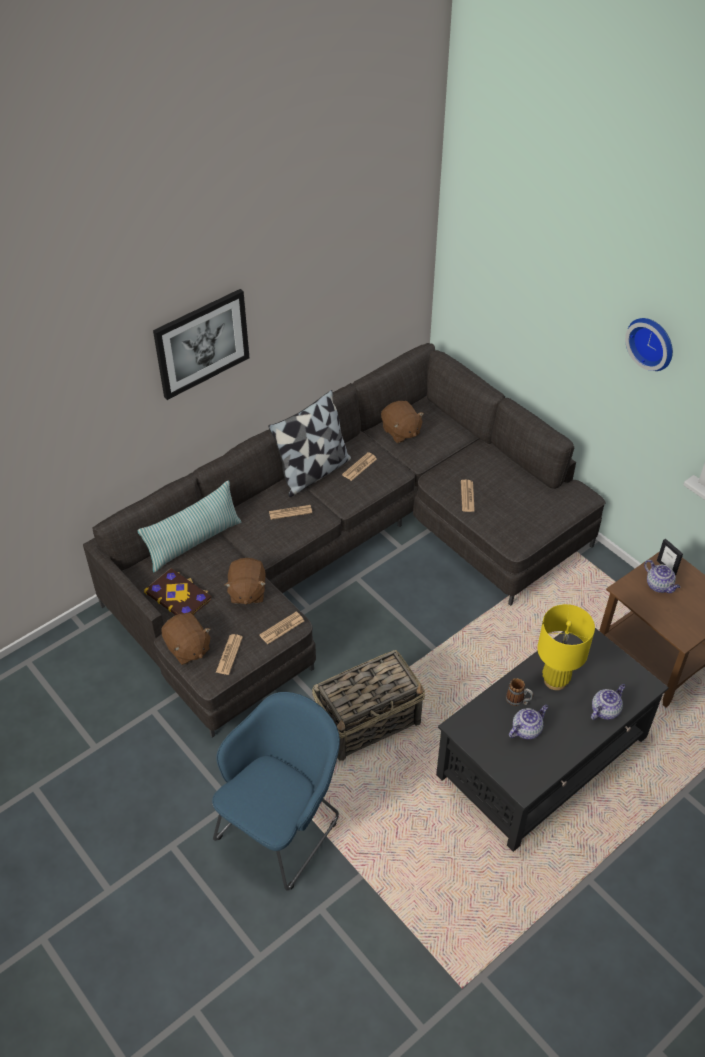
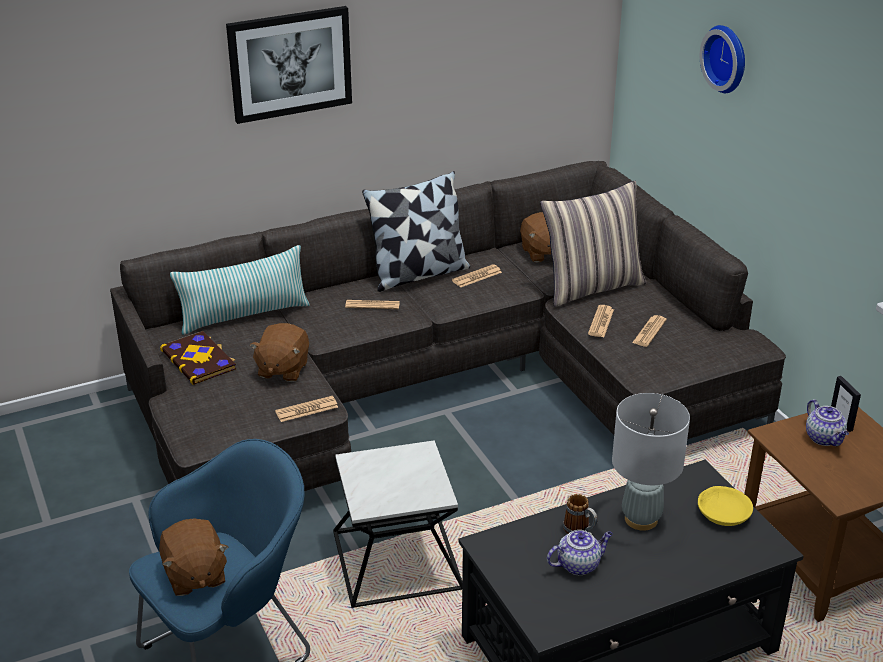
camera: 15 degrees right, 15 degrees down
brown plush toy [161,612,211,665] -> brown plush toy moved to [159,518,228,596]
newspaper [216,634,243,675] -> newspaper moved to [632,315,667,347]
basket [312,650,426,761] -> side table [333,441,462,608]
yellow table lamp [537,604,595,690] -> grey table lamp [612,393,690,531]
teapot [591,684,625,720] -> none
wall clock [625,318,673,371] -> wall clock moved to [700,25,745,93]
none -> pillow [540,181,646,307]
none -> yellow bowl [698,486,753,526]

